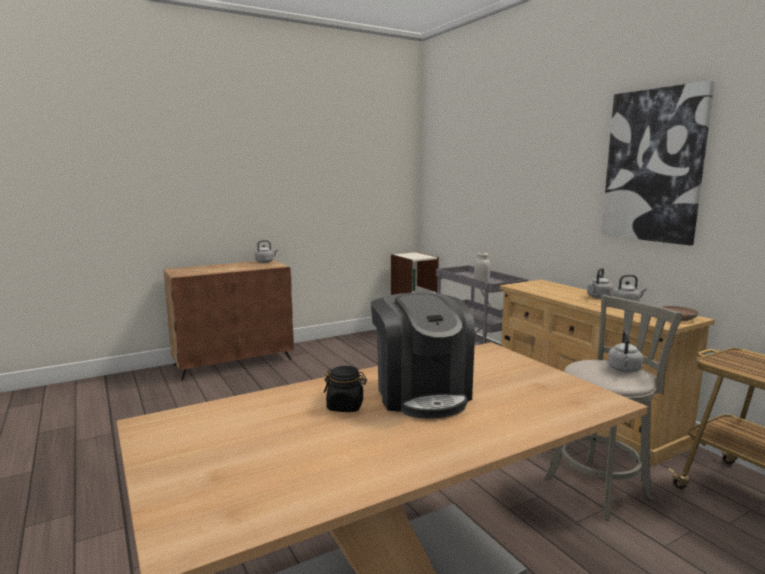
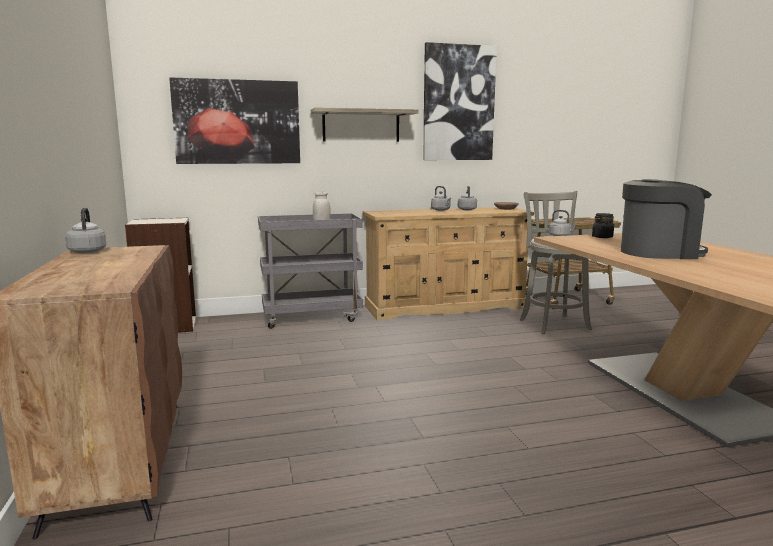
camera: 75 degrees left, 0 degrees up
black jar [324,366,367,412] -> black jar moved to [592,213,614,238]
none -> picture [169,77,300,164]
none -> shelf [311,107,419,142]

